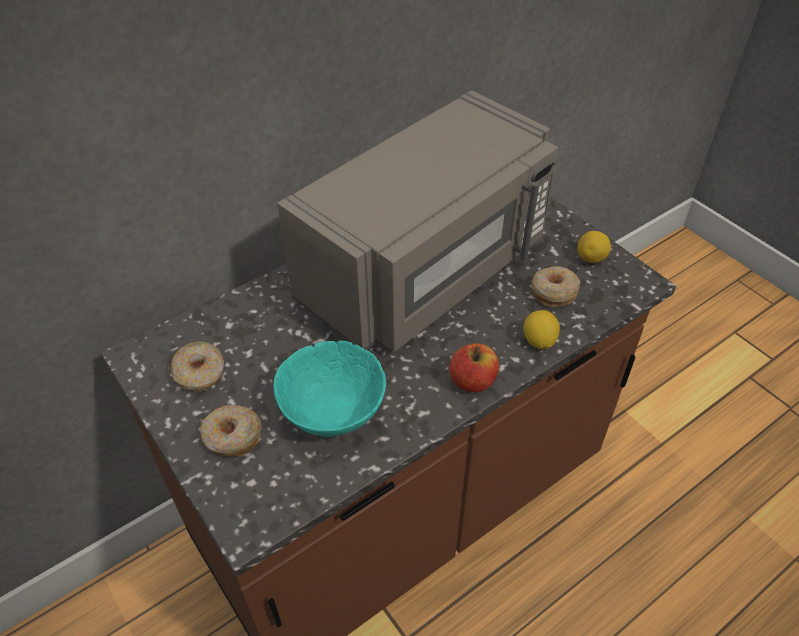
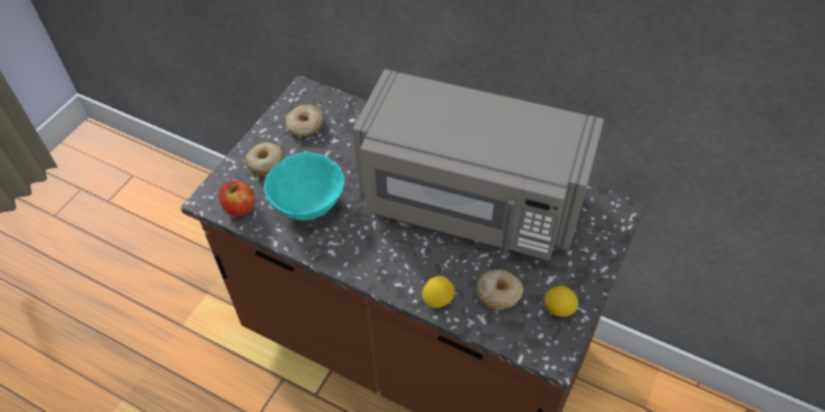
camera: 65 degrees right, 5 degrees up
apple [449,343,499,392] -> apple moved to [219,180,255,216]

